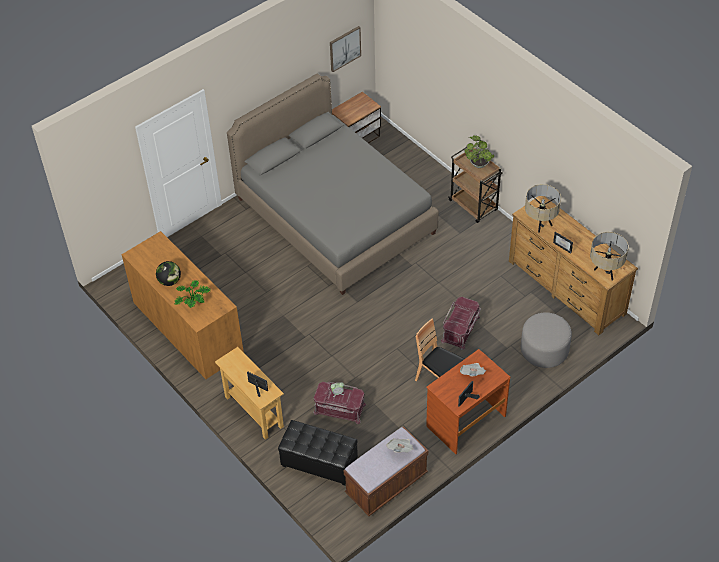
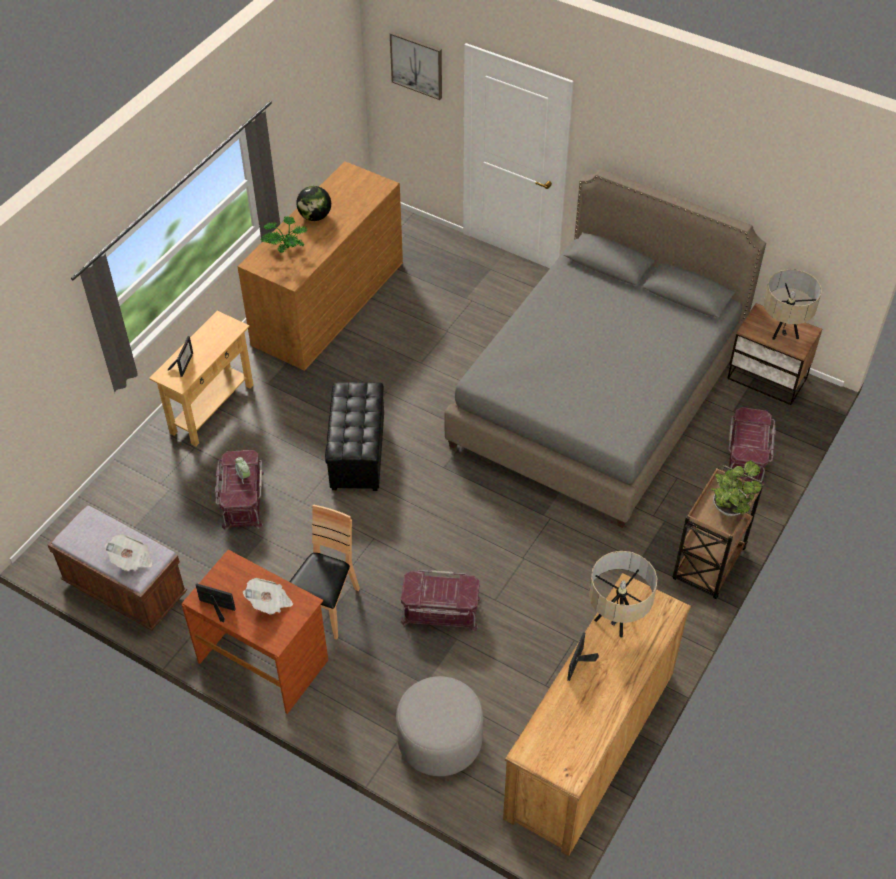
camera: 70 degrees right, 0 degrees up
black ottoman [278,420,358,485] -> black ottoman moved to [325,382,384,491]
picture [330,26,361,72] -> picture moved to [390,32,442,100]
beige table lamp [590,232,629,280] -> beige table lamp moved to [764,269,822,340]
none -> red storage box [729,407,776,486]

